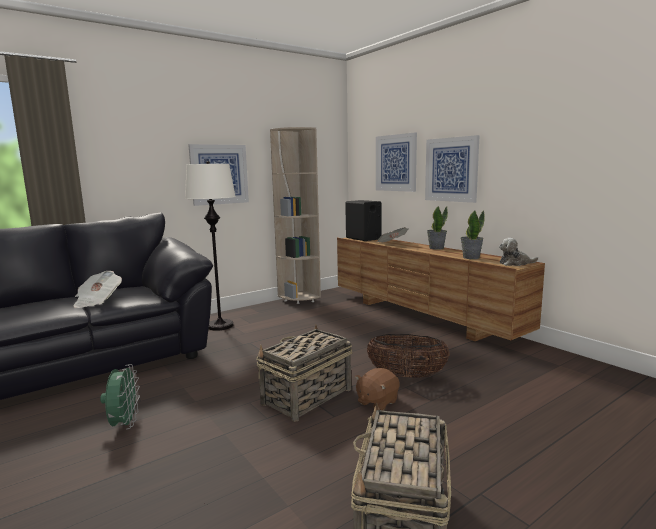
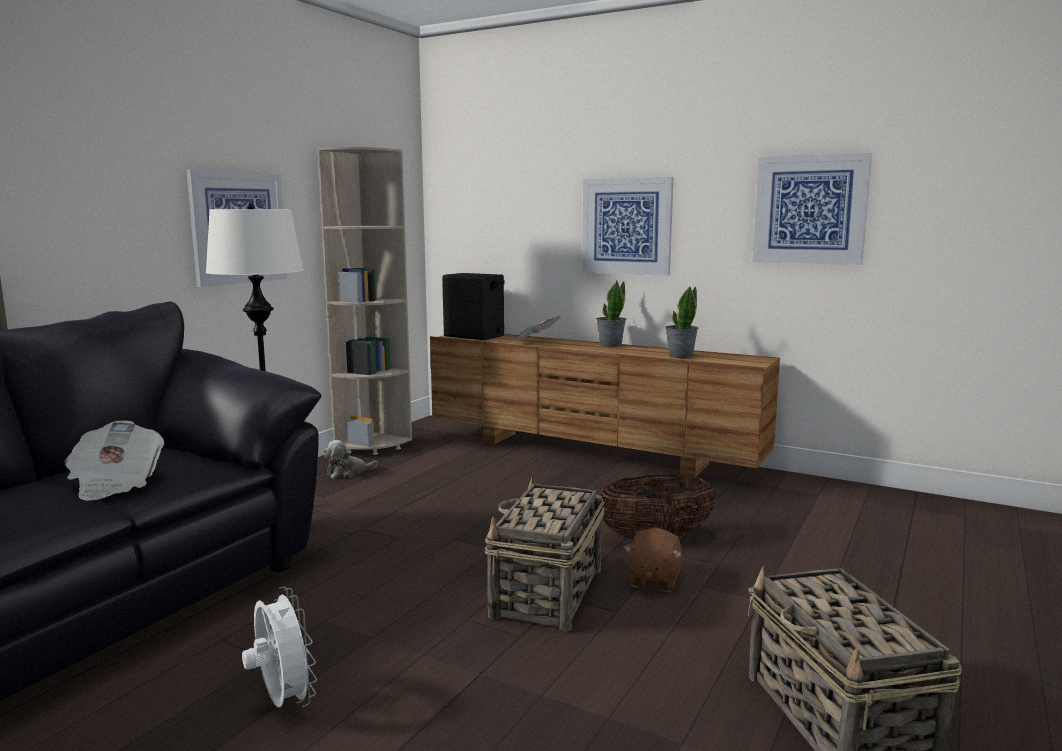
camera: 25 degrees left, 0 degrees up
green fan [100,364,140,429] -> white fan [242,587,317,707]
picture [376,133,417,192] -> picture moved to [752,153,872,265]
plush toy [499,238,538,266] -> plush toy moved to [323,440,378,479]

